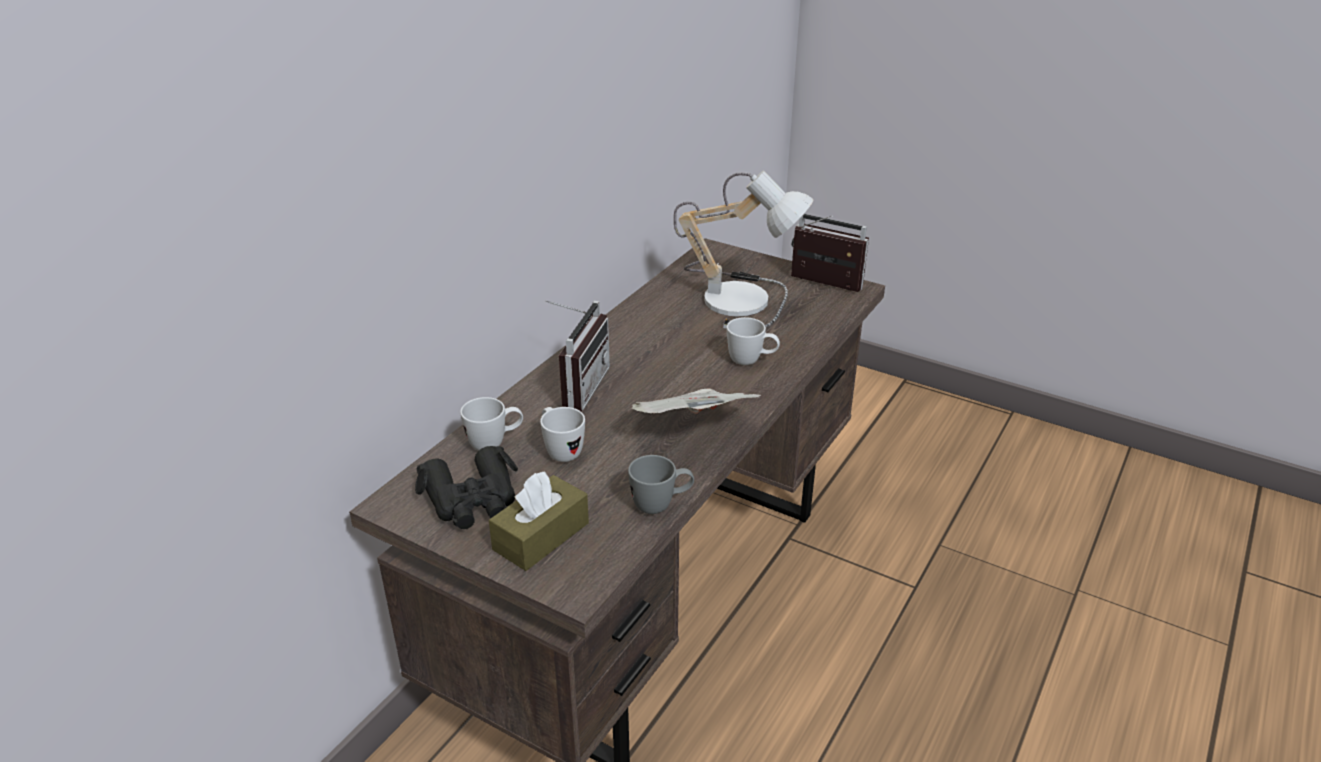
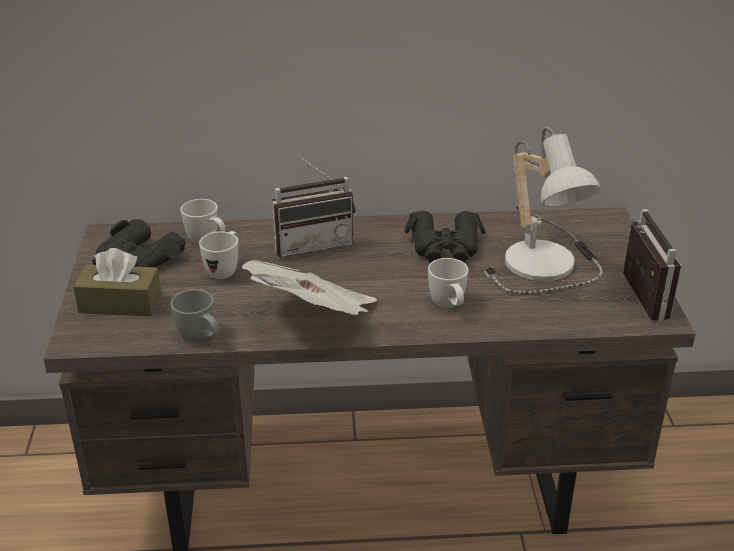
camera: 55 degrees right, 0 degrees up
none -> black binoculars [404,210,486,263]

